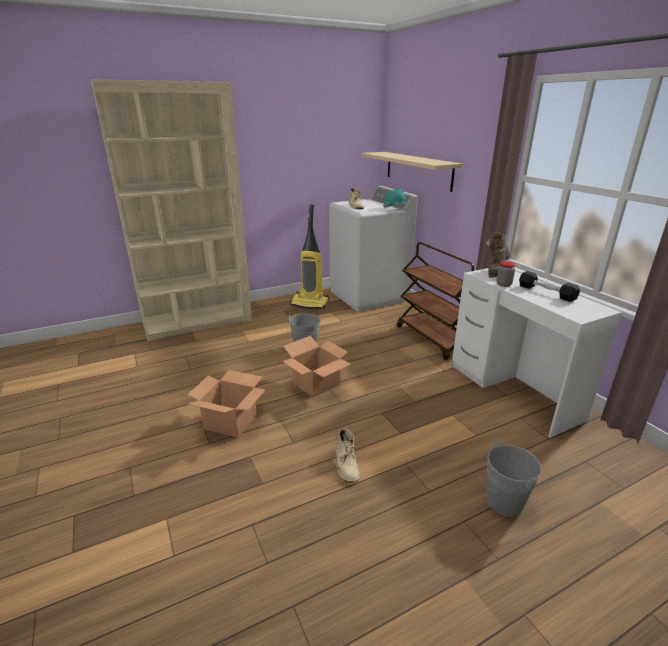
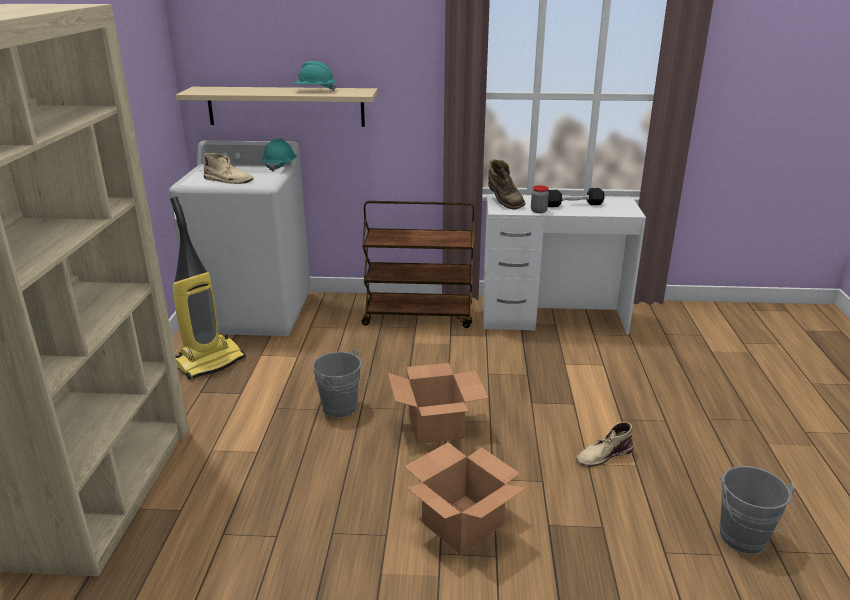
camera: 60 degrees left, 0 degrees up
beige boot [336,429,360,483] -> beige boot turned 135 degrees clockwise [576,422,633,467]
grey bucket [476,440,542,517] -> grey bucket moved to [719,466,795,554]
none -> turquoise hard hat [293,61,336,91]

